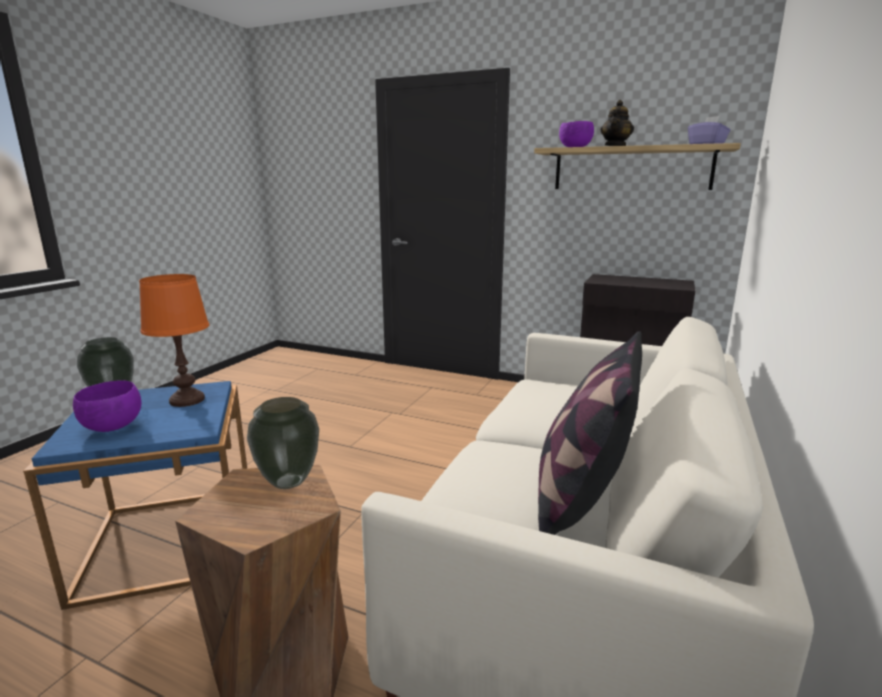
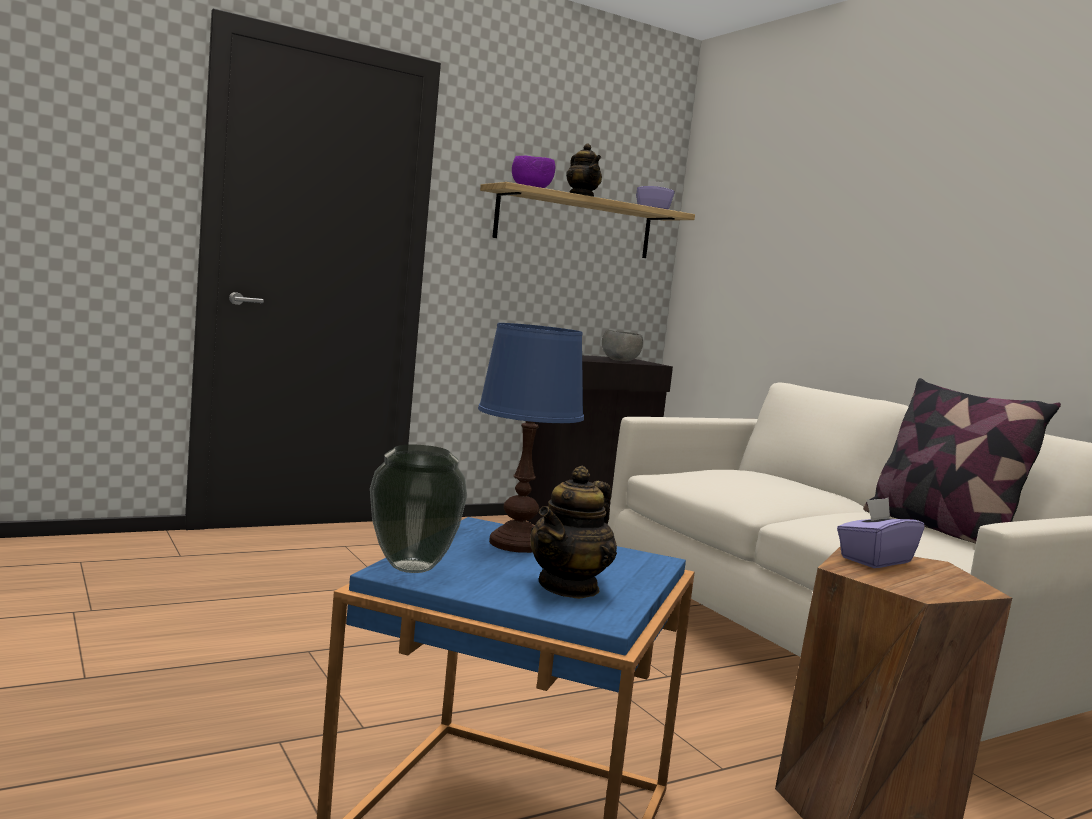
camera: 55 degrees left, 10 degrees down
purple bowl [73,380,141,432] -> teapot [530,466,617,599]
orange table lamp [139,274,209,407] -> blue table lamp [478,323,584,553]
vase [247,397,319,489] -> purple tissue box [837,498,925,568]
none -> grey bowl [602,330,643,361]

